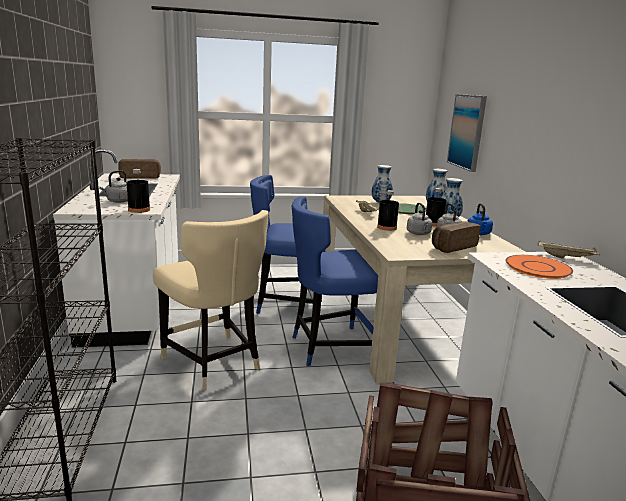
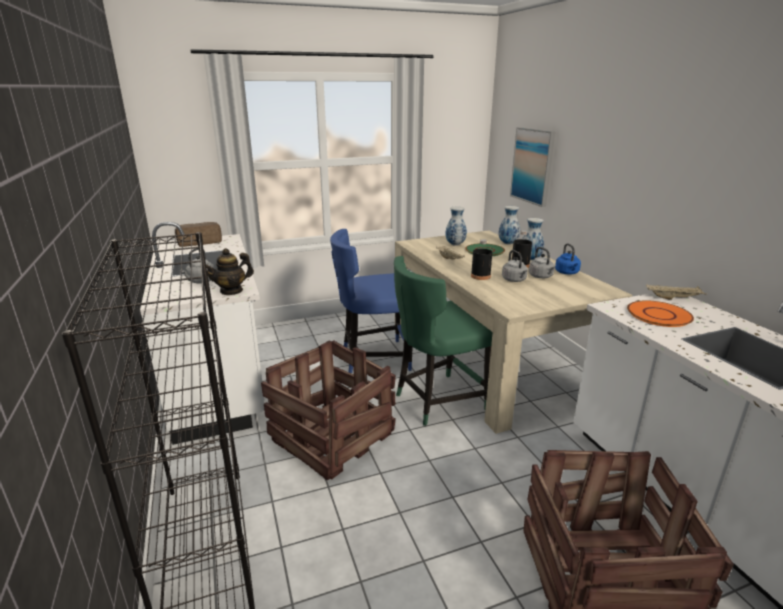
camera: 10 degrees left, 5 degrees up
black bottle [126,169,150,213] -> teapot [206,248,254,295]
beige chair [153,210,268,390] -> crate [261,340,396,481]
blue chair [292,197,378,366] -> green chair [394,256,493,426]
bread [432,221,481,253] -> none

